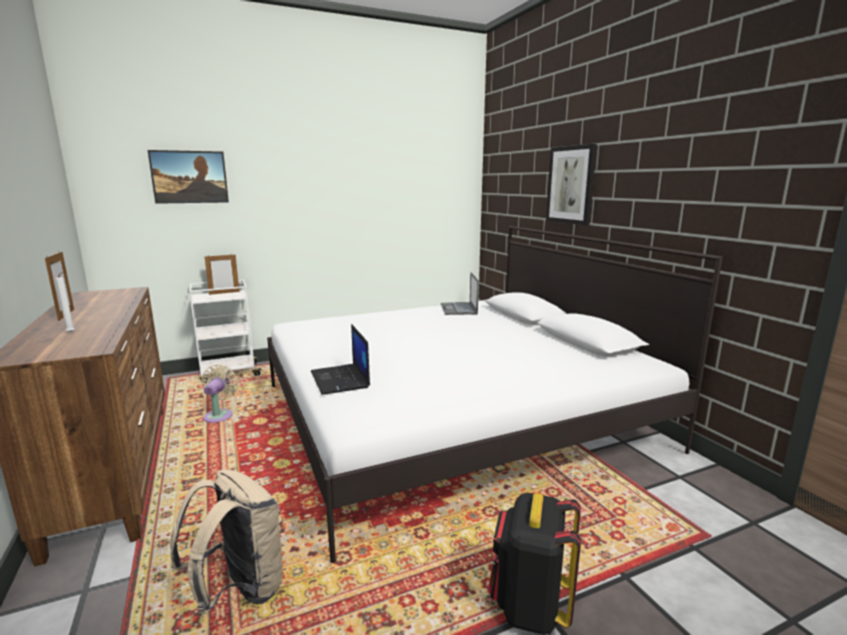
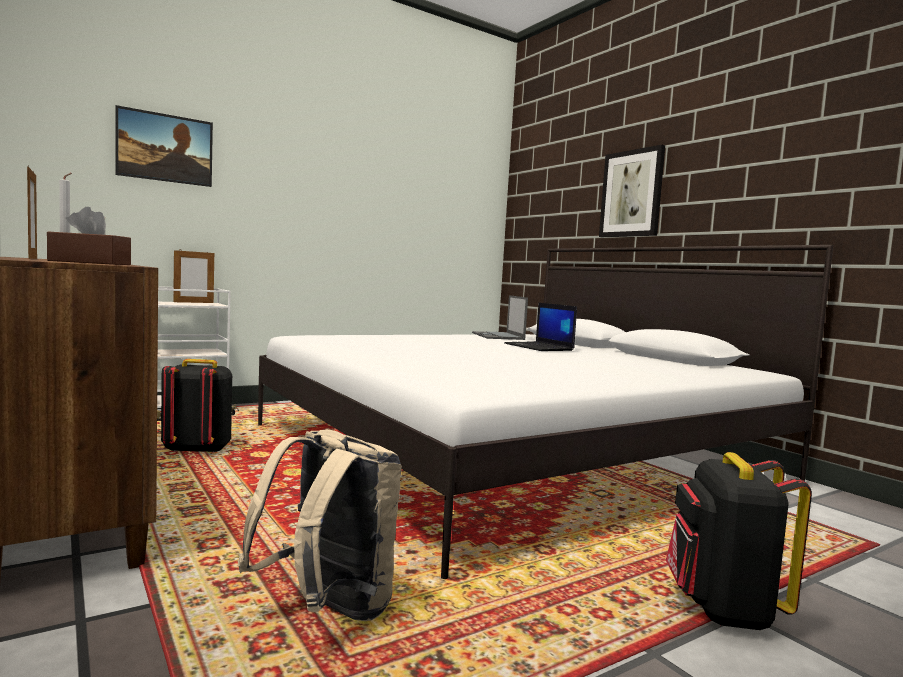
camera: 10 degrees left, 10 degrees down
beige fan [202,365,239,423] -> black backpack [161,359,232,453]
laptop [311,324,370,395] -> laptop moved to [504,303,577,351]
none -> brown tissue box [47,207,131,265]

